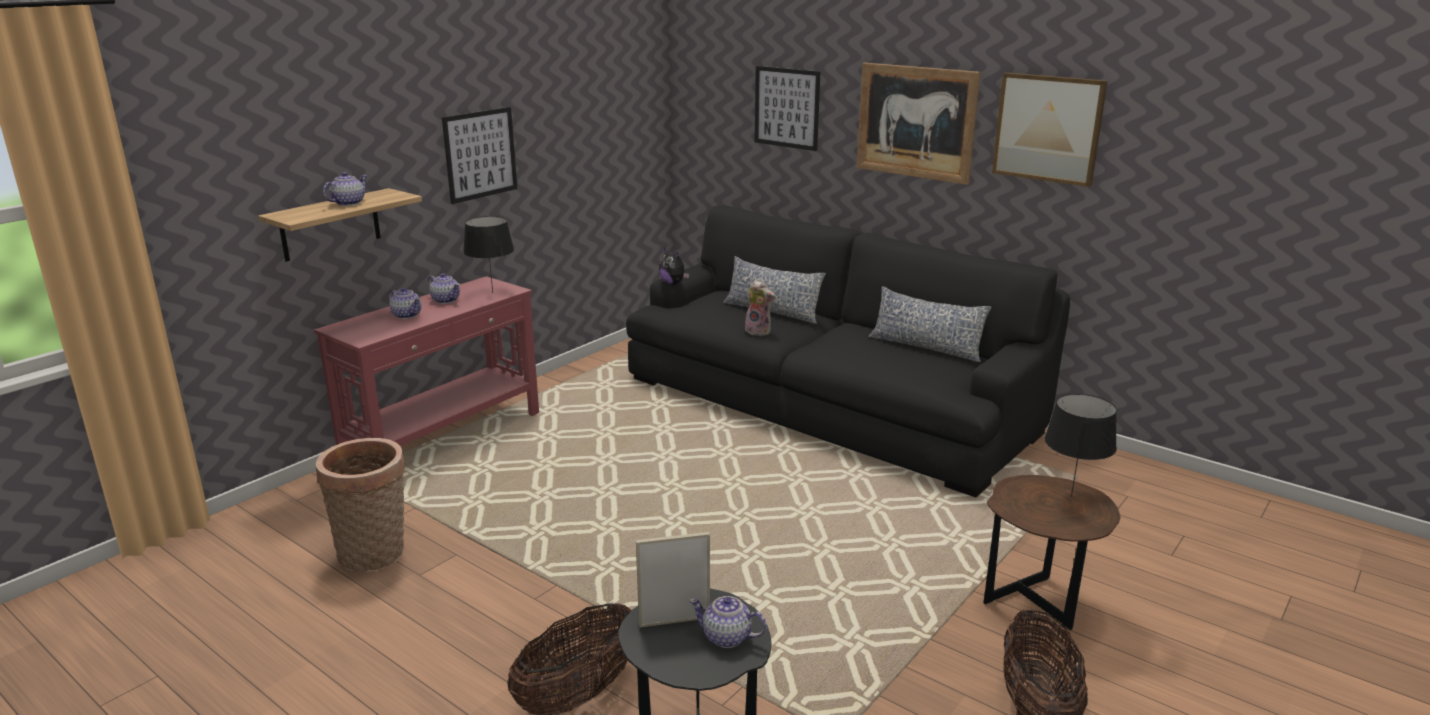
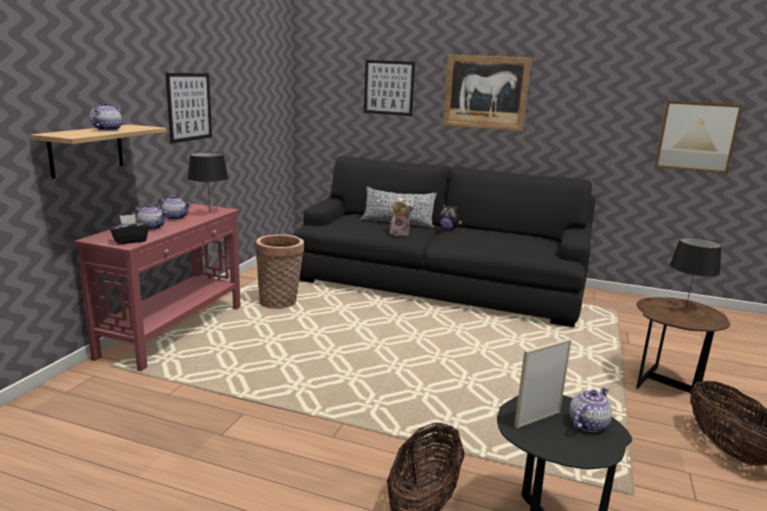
camera: 20 degrees left, 5 degrees down
basket [316,438,405,573] -> basket moved to [255,234,304,309]
plush toy [659,248,689,285] -> plush toy moved to [439,203,462,230]
teapot [689,596,767,648] -> teapot turned 135 degrees clockwise [569,387,612,432]
pillow [868,286,991,362] -> none
picture [992,73,1108,187] -> picture moved to [654,101,743,174]
none -> black tissue box [109,214,149,244]

